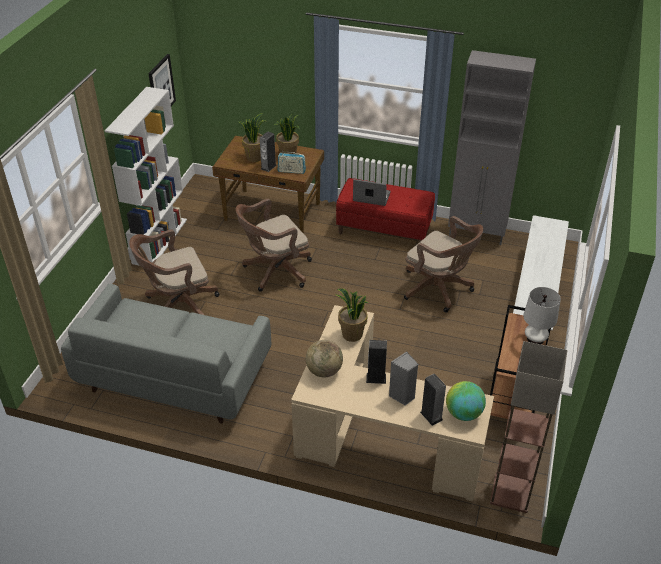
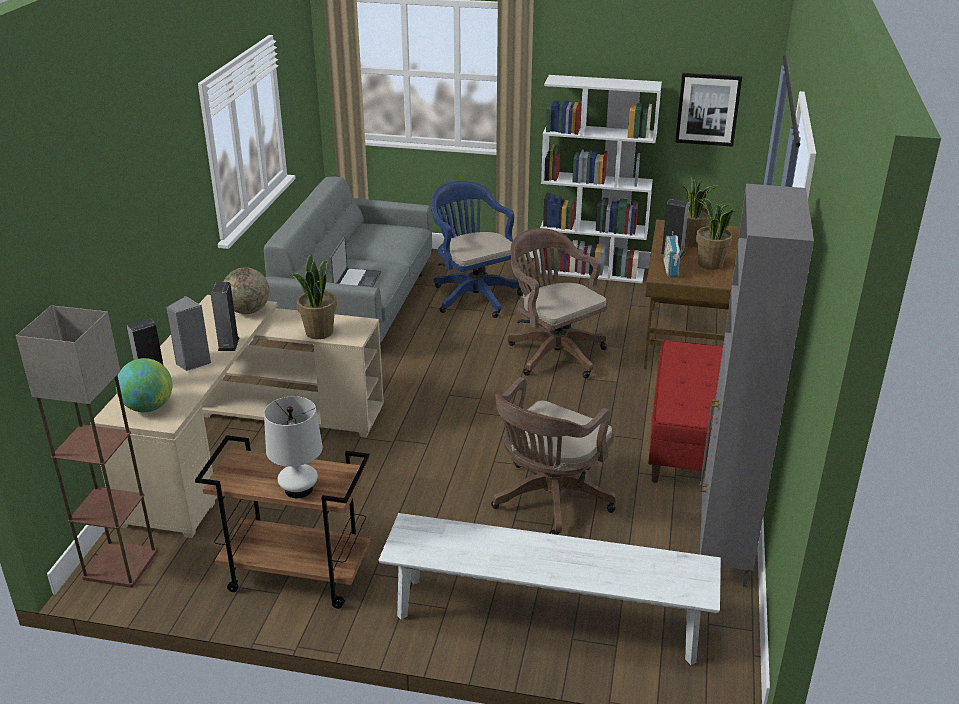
camera: 85 degrees right, 10 degrees down
brown office chair [129,229,219,315] -> blue office chair [432,181,523,318]
laptop [353,179,390,206] -> laptop moved to [330,237,381,287]

